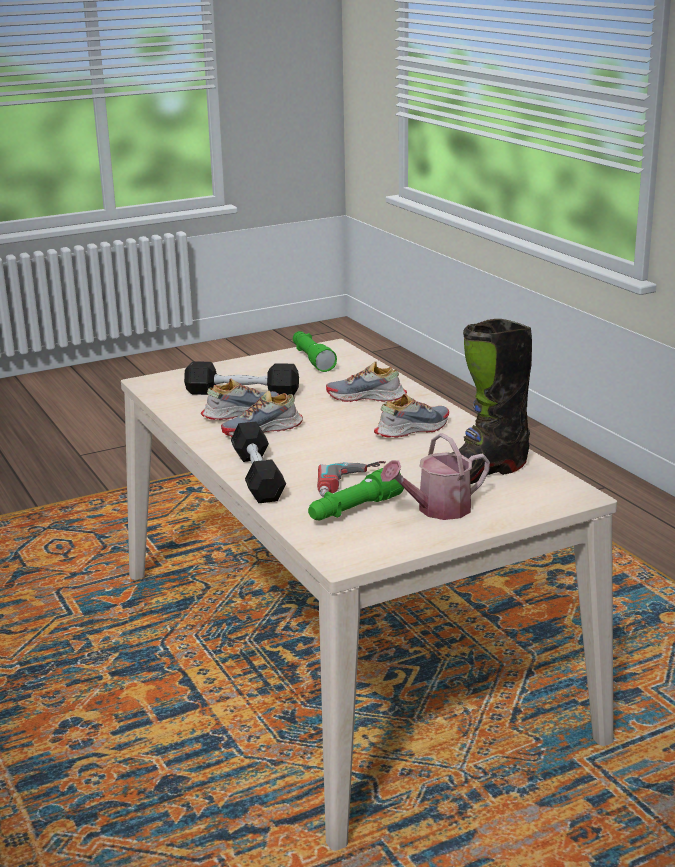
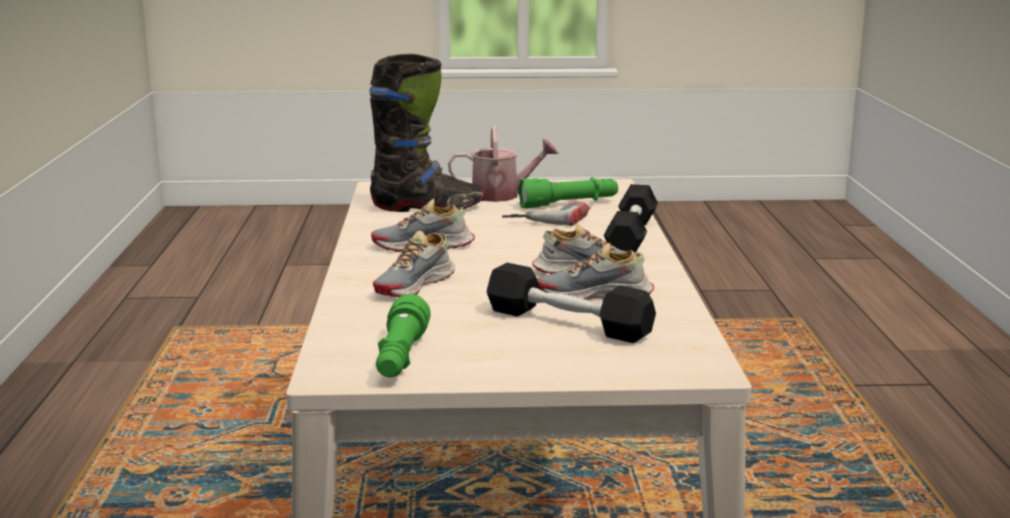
camera: 155 degrees left, 5 degrees down
shoe [326,361,407,402] -> shoe turned 90 degrees clockwise [373,231,455,297]

